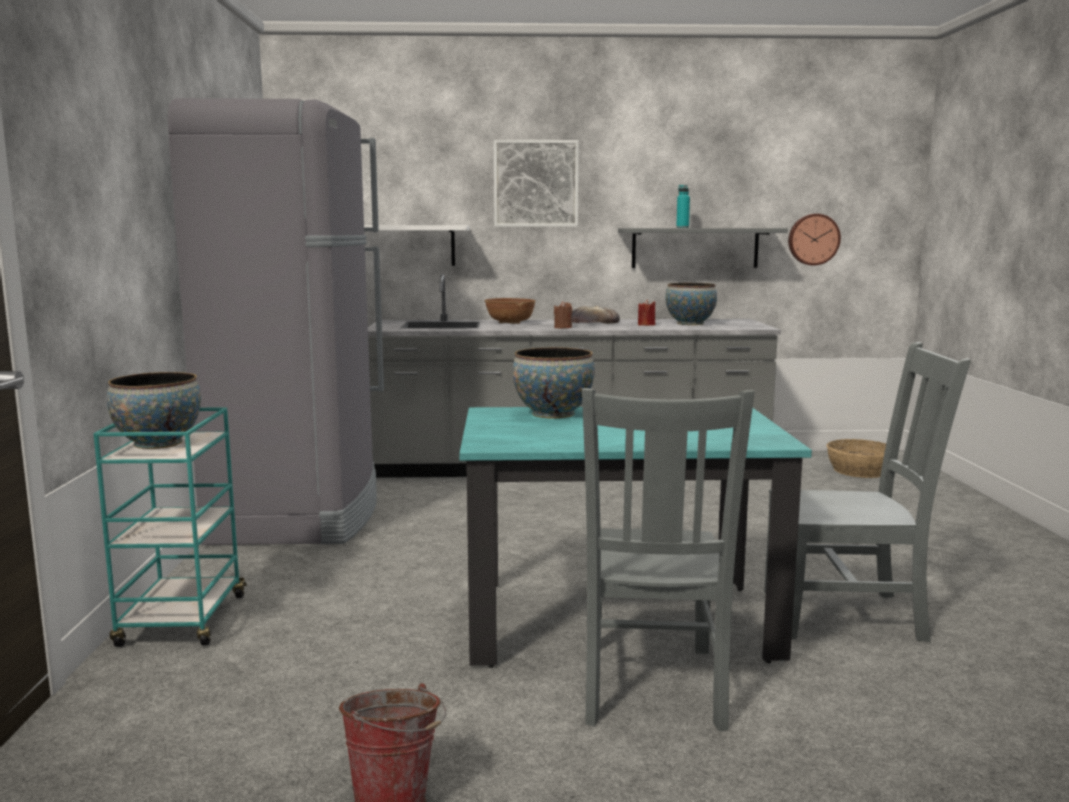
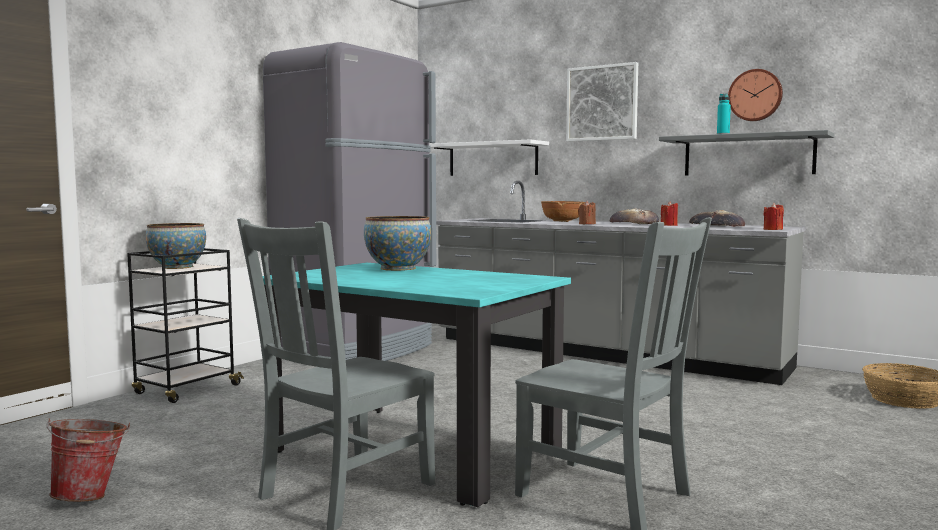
camera: 35 degrees right, 5 degrees down
turquoise cart [93,407,246,647] -> black cart [127,248,244,403]
bowl [665,283,717,325] -> bread [689,210,745,227]
wall clock [788,214,841,266] -> wall clock moved to [728,69,783,121]
none -> red candle [763,203,784,230]

